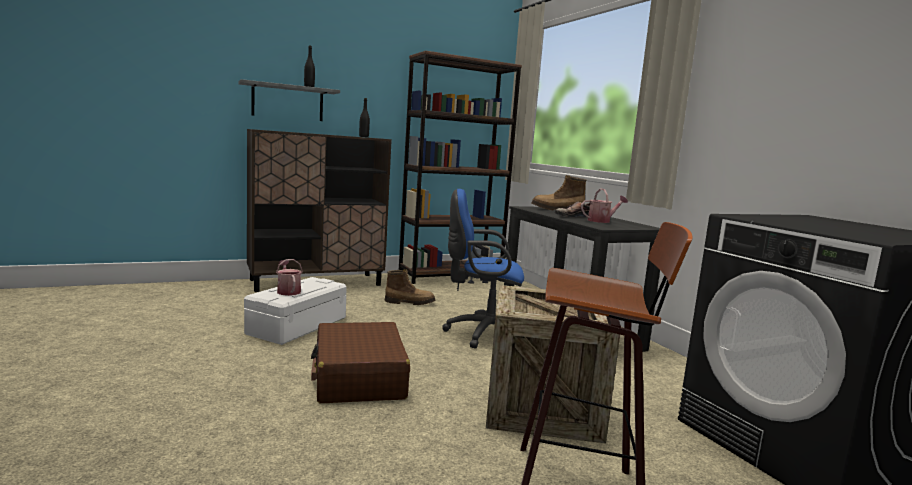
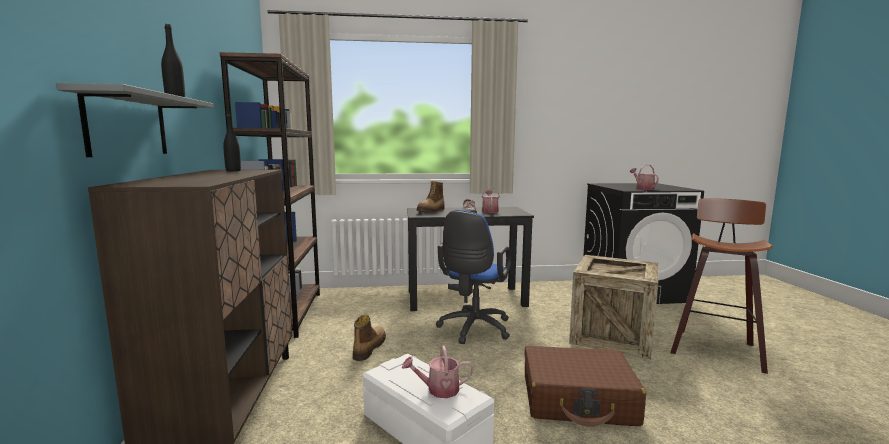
camera: 70 degrees left, 0 degrees up
none -> watering can [630,165,659,190]

